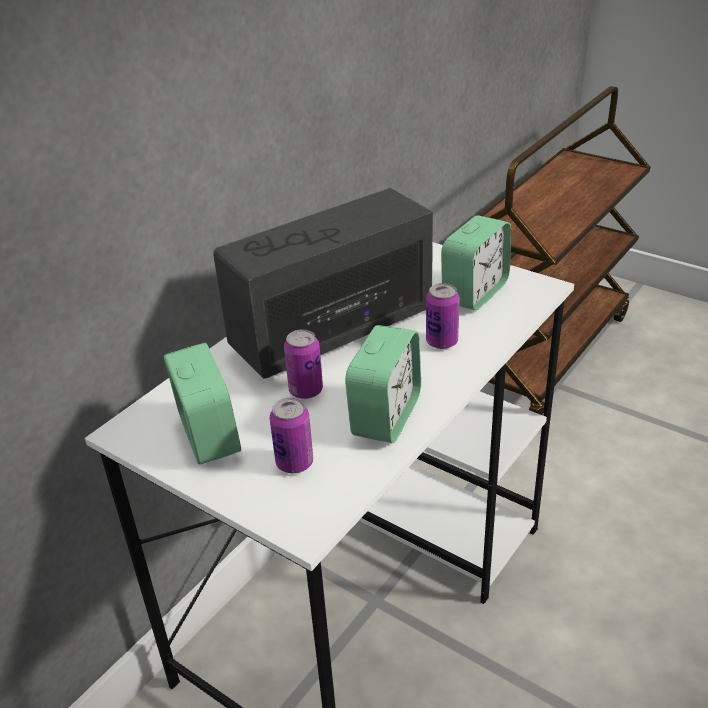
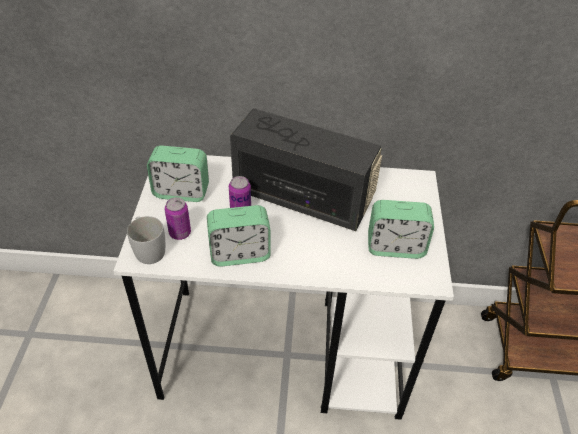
camera: 55 degrees right, 10 degrees up
alarm clock [164,343,241,464] -> alarm clock turned 60 degrees clockwise [147,145,209,202]
can [426,283,460,349] -> none
none -> white mug [127,216,165,264]

